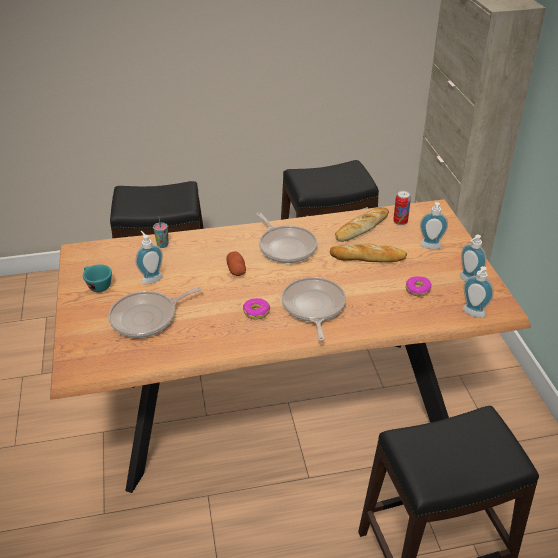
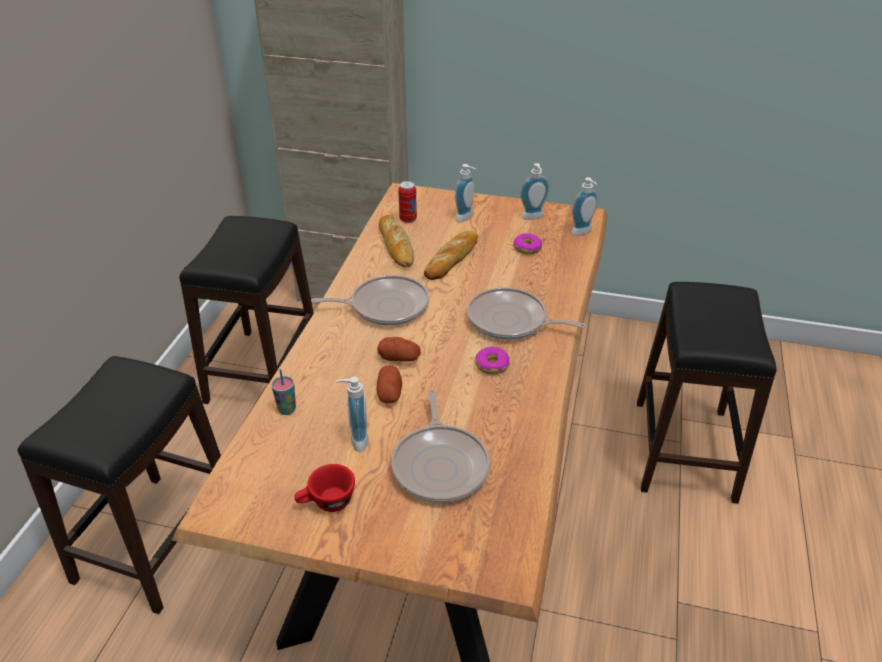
camera: 65 degrees left, 0 degrees up
turquoise cup [83,264,112,292] -> red cup [294,464,355,512]
none -> potato [376,365,402,404]

